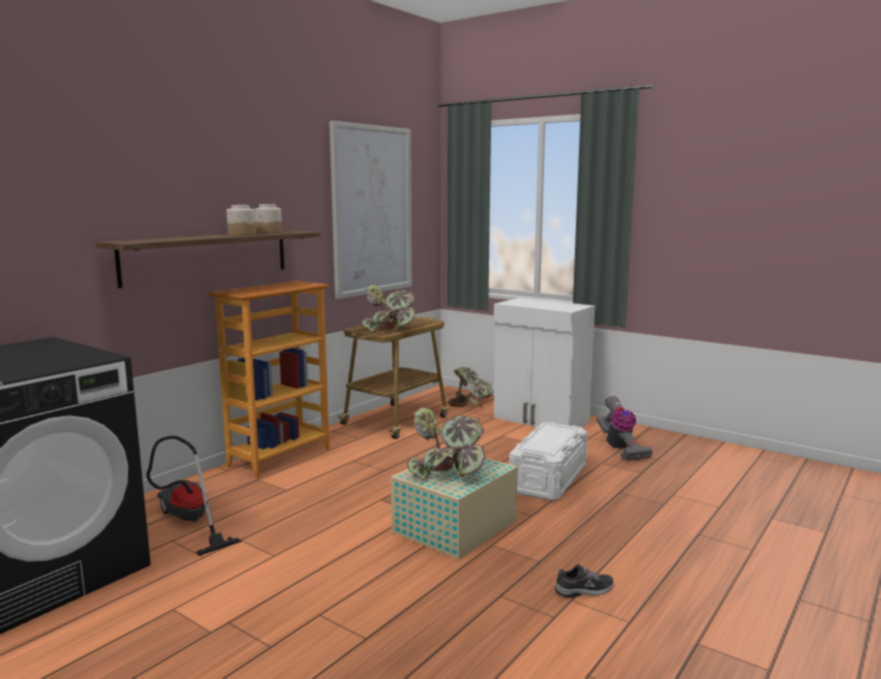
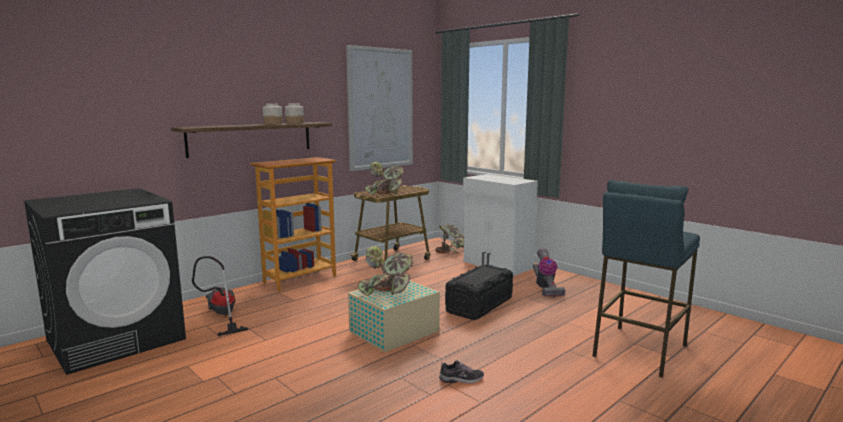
camera: 10 degrees right, 0 degrees up
white storage box [509,422,588,501] -> black storage box [445,265,513,320]
none -> blue stool [592,180,700,378]

